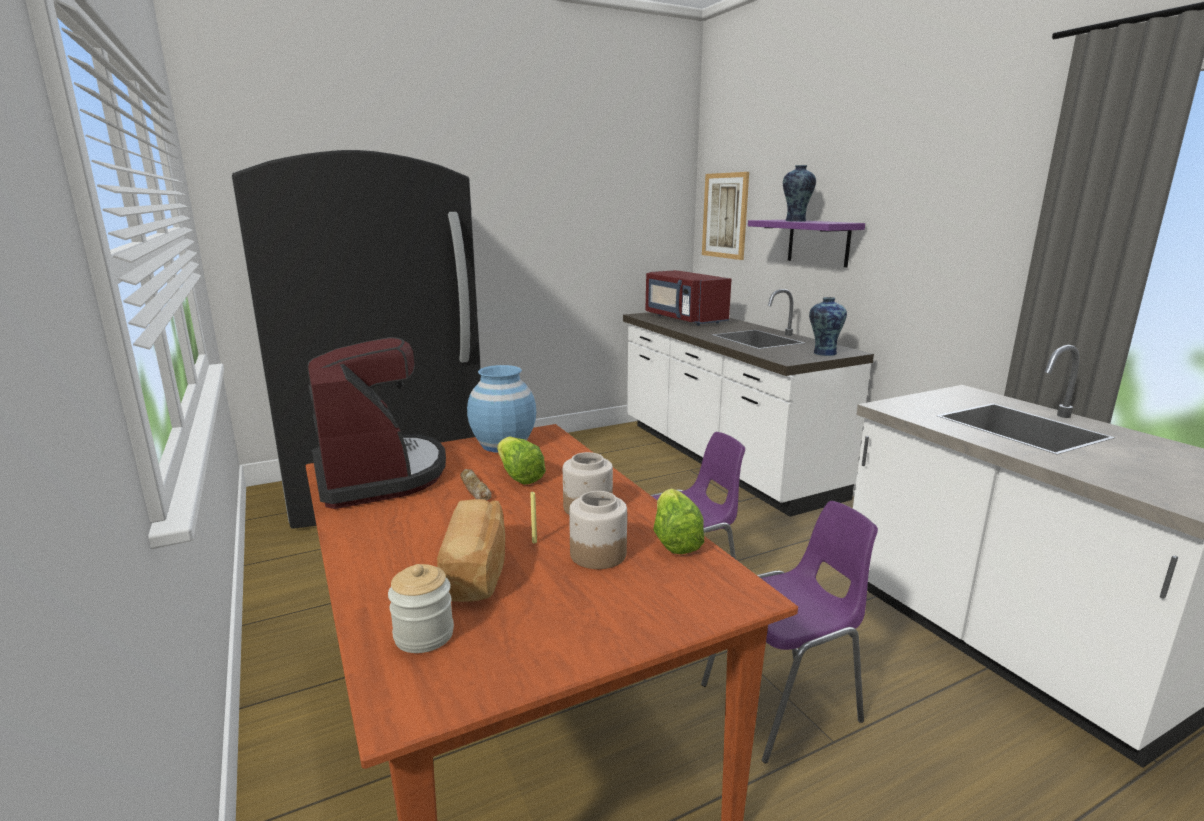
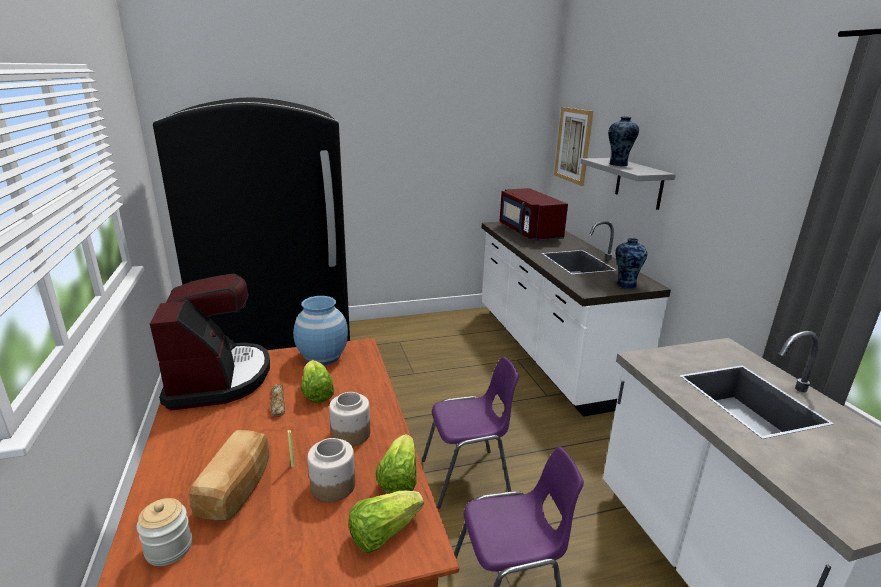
camera: 10 degrees right, 5 degrees up
purple shelf [748,220,865,267] -> grey shelf [581,158,676,210]
none -> lettuce [348,491,424,553]

